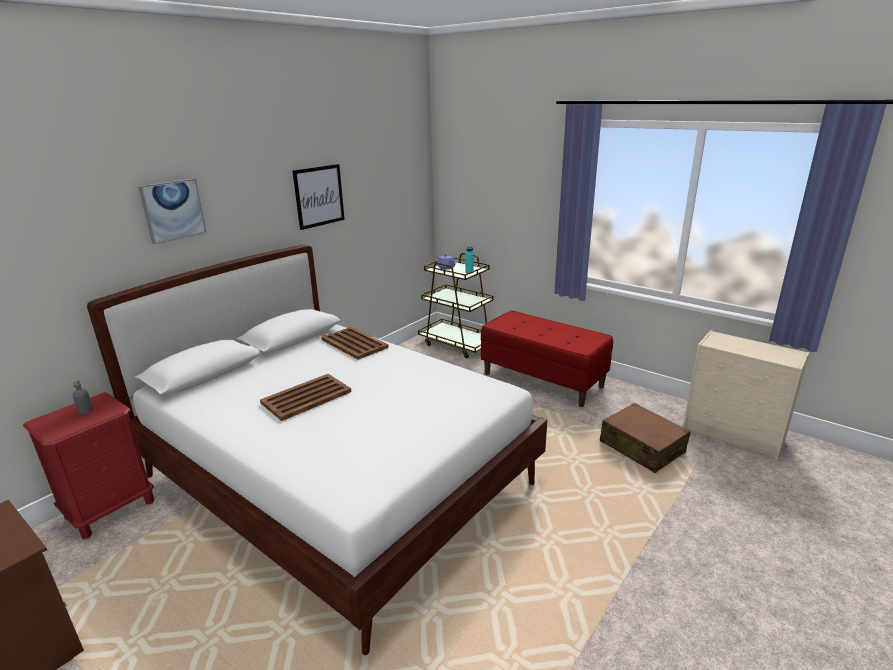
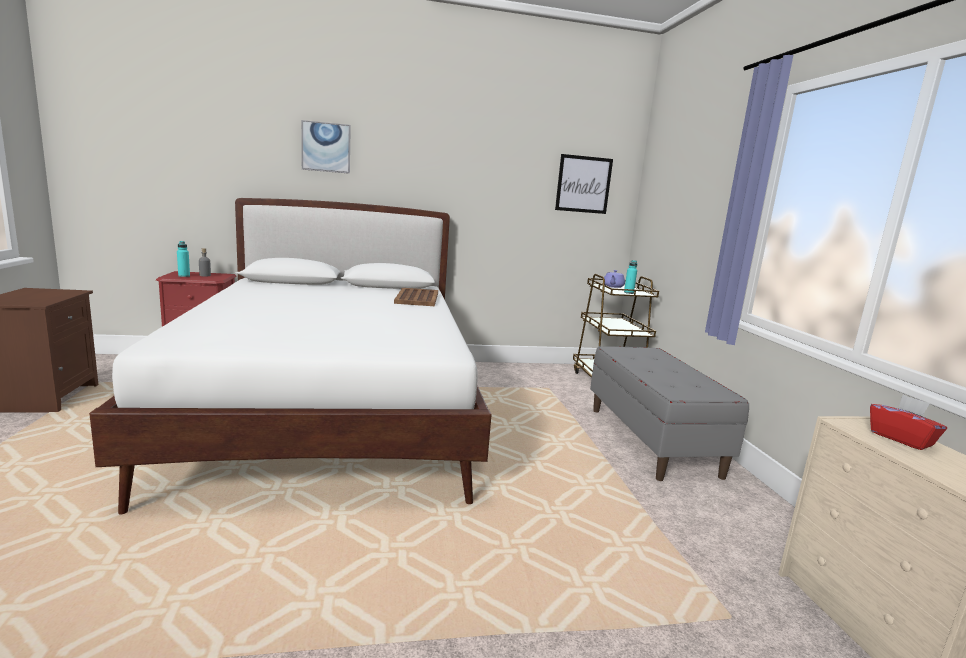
camera: 40 degrees right, 10 degrees down
brown tray [260,374,352,421] -> none
picture [292,164,345,230] -> picture moved to [555,154,613,214]
red bench [481,311,613,407] -> grey bench [590,346,749,481]
brown suitcase [600,403,691,473] -> none
none -> turquoise bottle [177,241,190,277]
none -> red tissue box [870,395,947,450]

